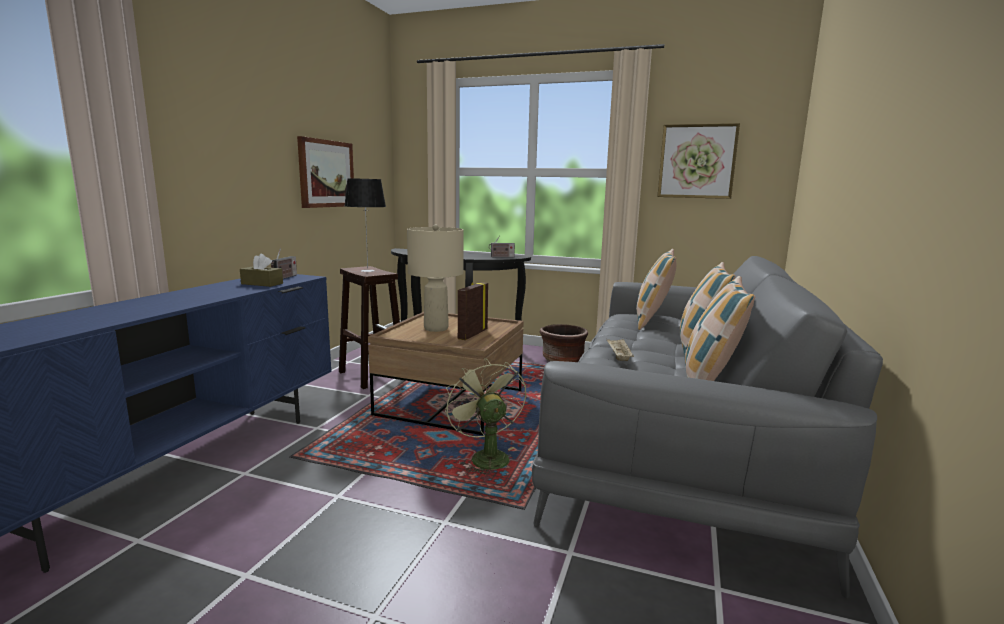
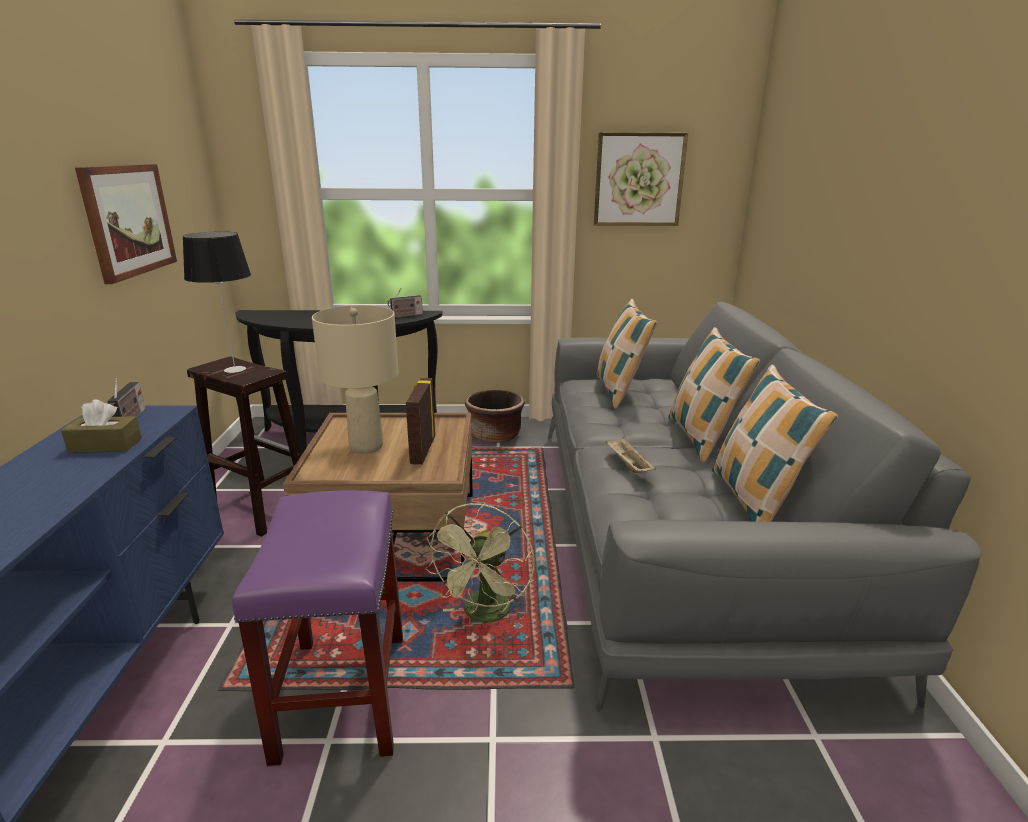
camera: 20 degrees left, 10 degrees up
green fan [445,358,526,477] -> green fan turned 120 degrees counterclockwise [425,503,534,623]
none -> purple stool [232,490,403,767]

